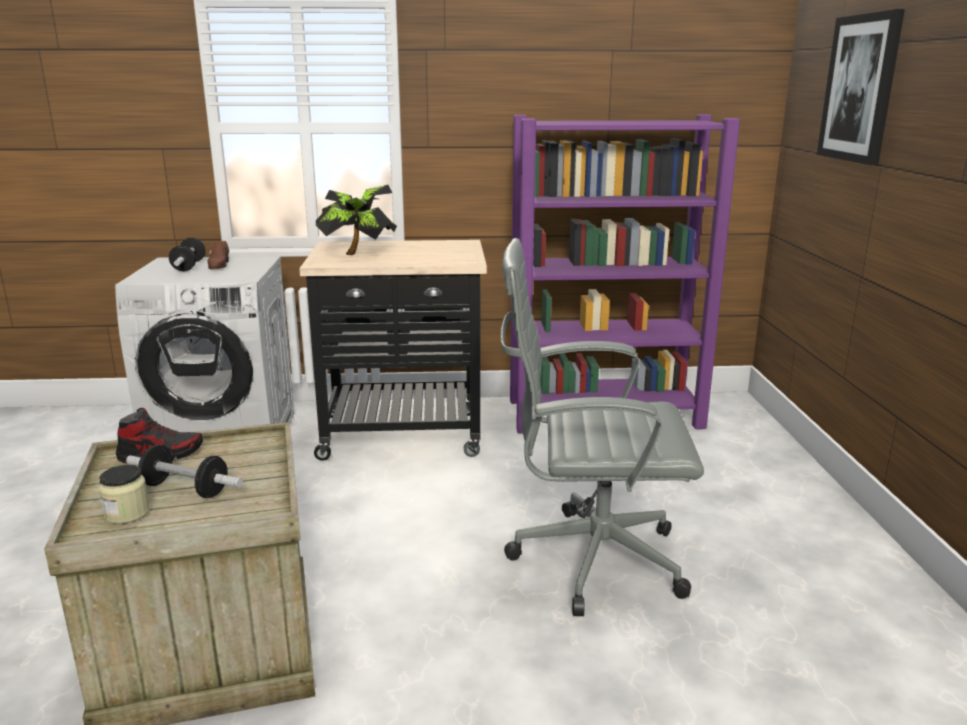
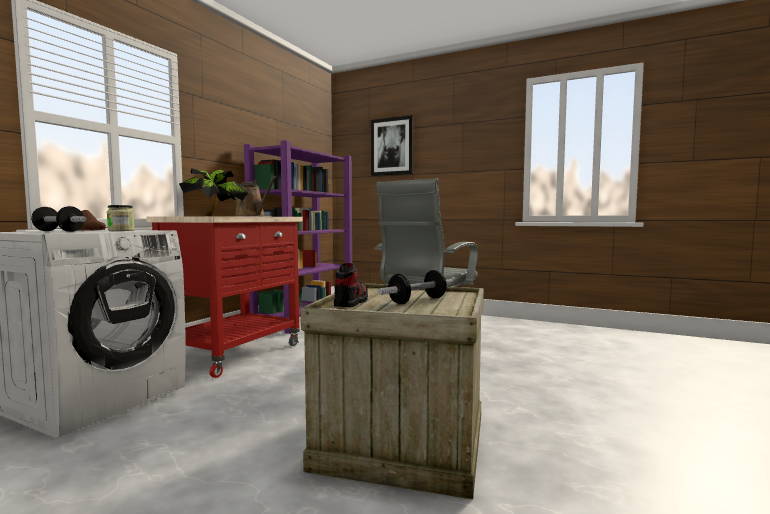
camera: 60 degrees left, 15 degrees down
jar [98,465,150,524] -> jar moved to [107,205,135,231]
black cart [299,240,487,461] -> red cart [146,216,303,378]
none -> brown watering can [235,175,277,216]

